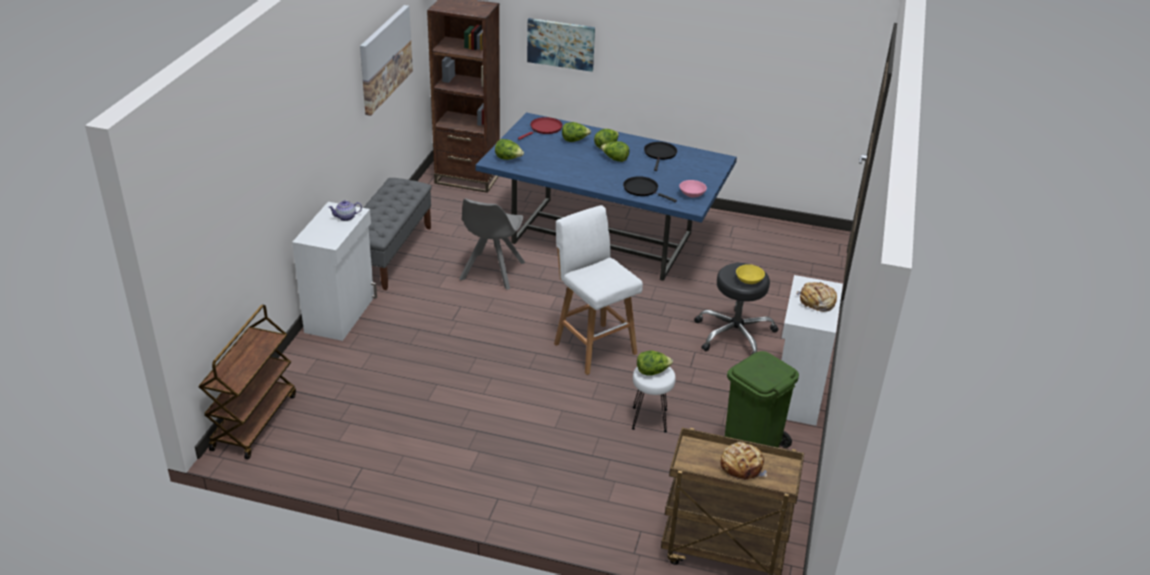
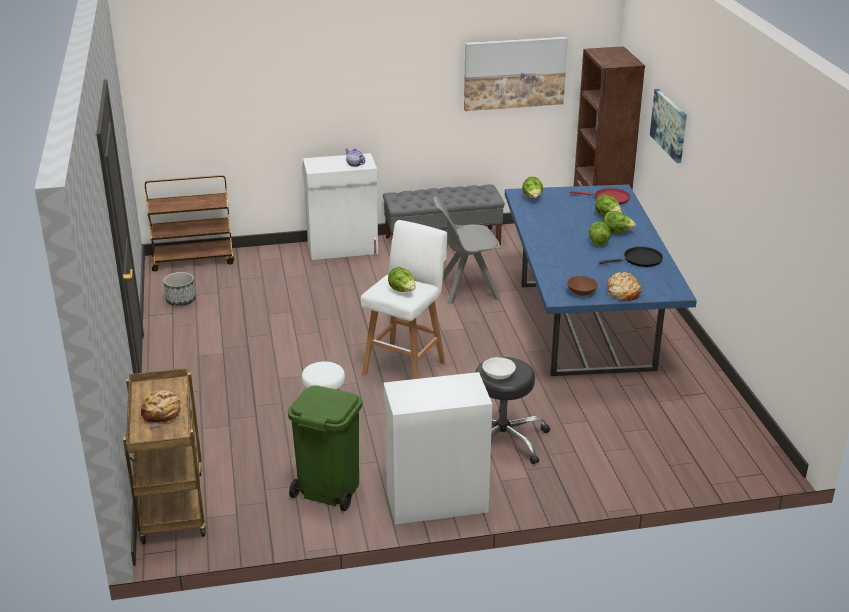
camera: 65 degrees right, 5 degrees down
black frying pan [623,176,677,202] -> none
lettuce [637,350,673,376] -> lettuce moved to [388,267,415,292]
pink bowl [679,180,707,198] -> brown bowl [567,276,598,296]
yellow bowl [736,264,765,284] -> white bowl [482,357,516,379]
bread [797,282,837,312] -> bread moved to [606,272,641,301]
none -> planter [163,272,196,306]

